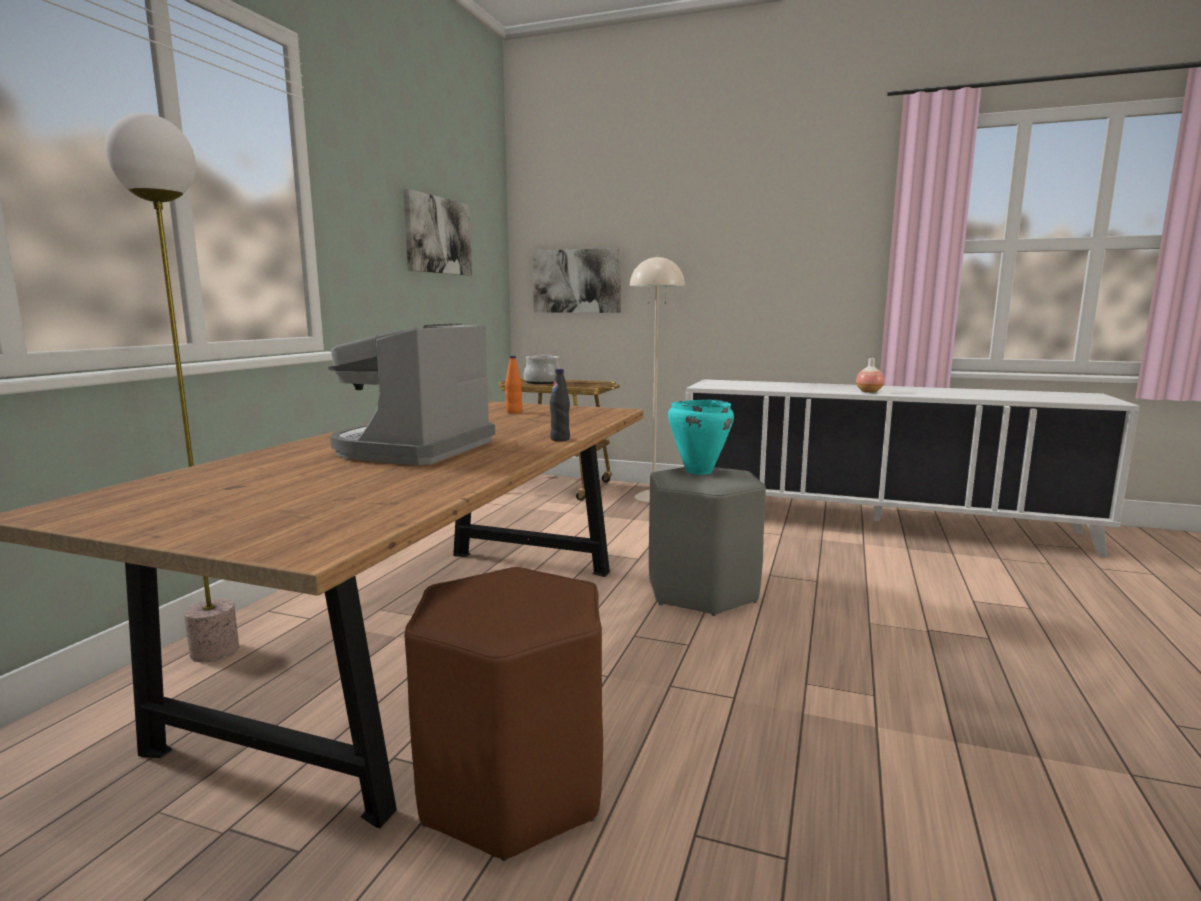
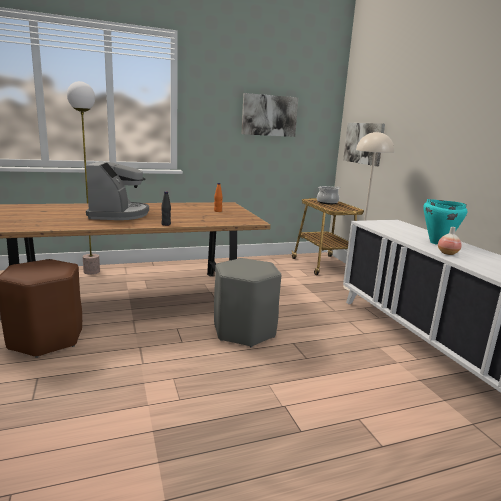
camera: 50 degrees right, 5 degrees up
coffee machine [328,323,495,466] -> coffee machine turned 105 degrees clockwise [86,161,149,220]
turquoise cooking pot [668,400,734,475] -> turquoise cooking pot moved to [423,199,467,245]

